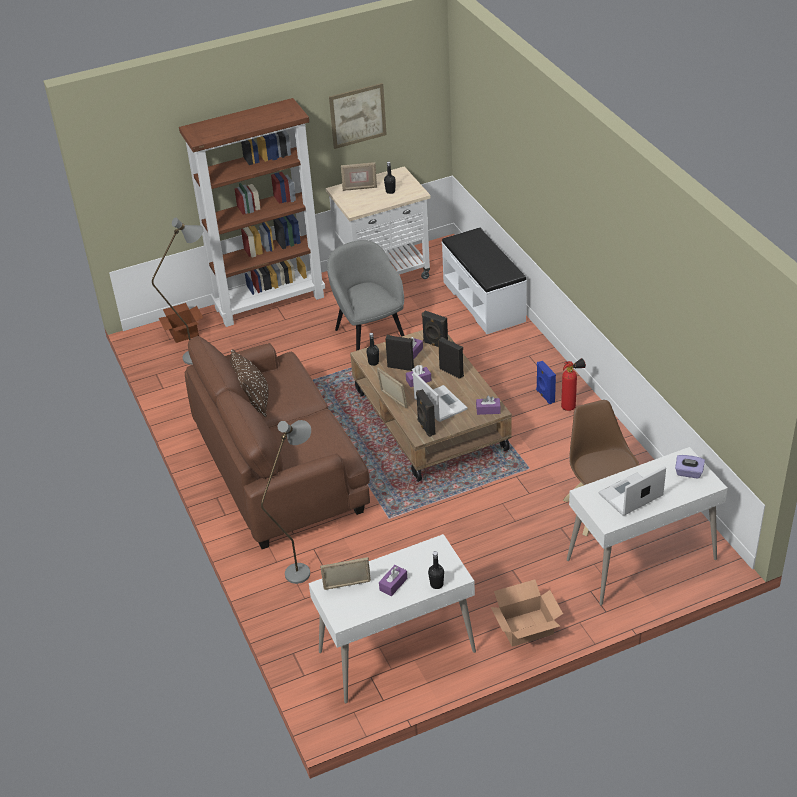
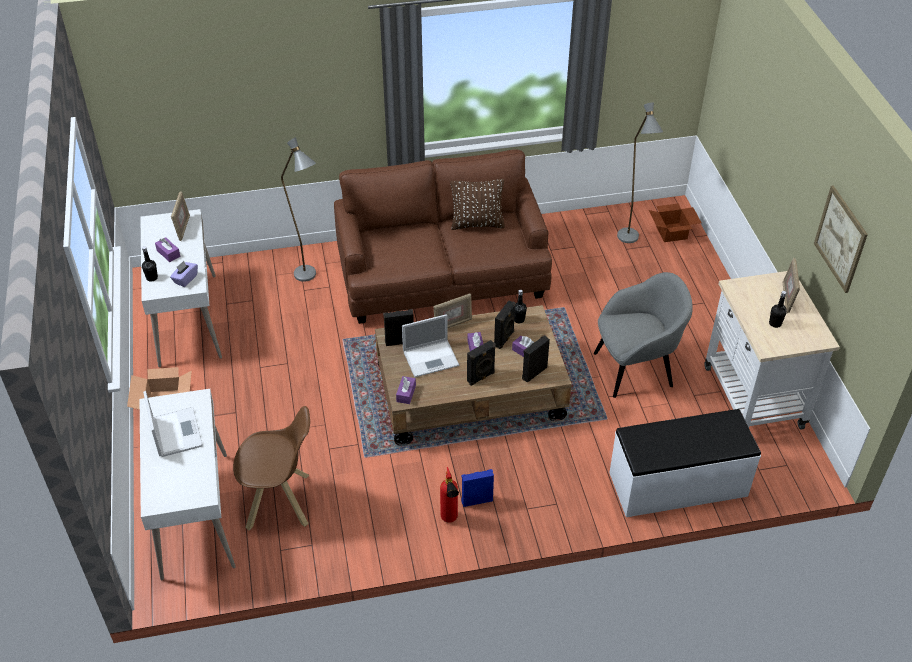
camera: 100 degrees right, 5 degrees up
brown bookcase [179,98,325,327] -> none
purple tissue box [675,455,705,478] -> purple tissue box moved to [170,261,198,287]

